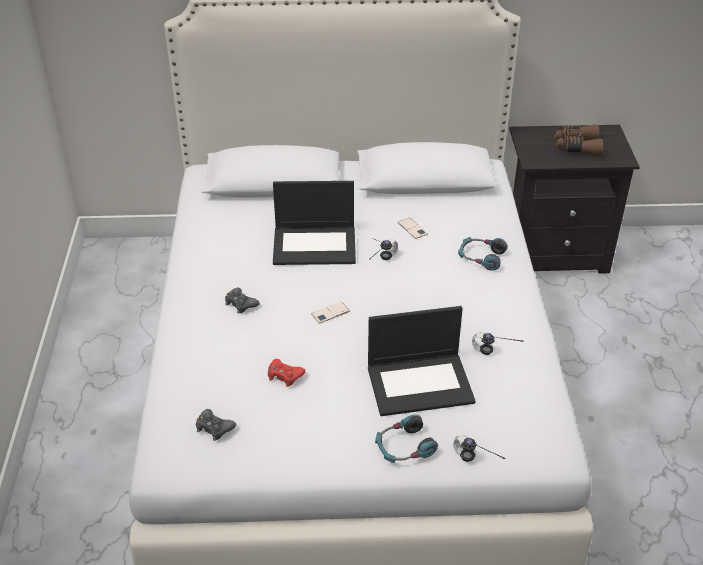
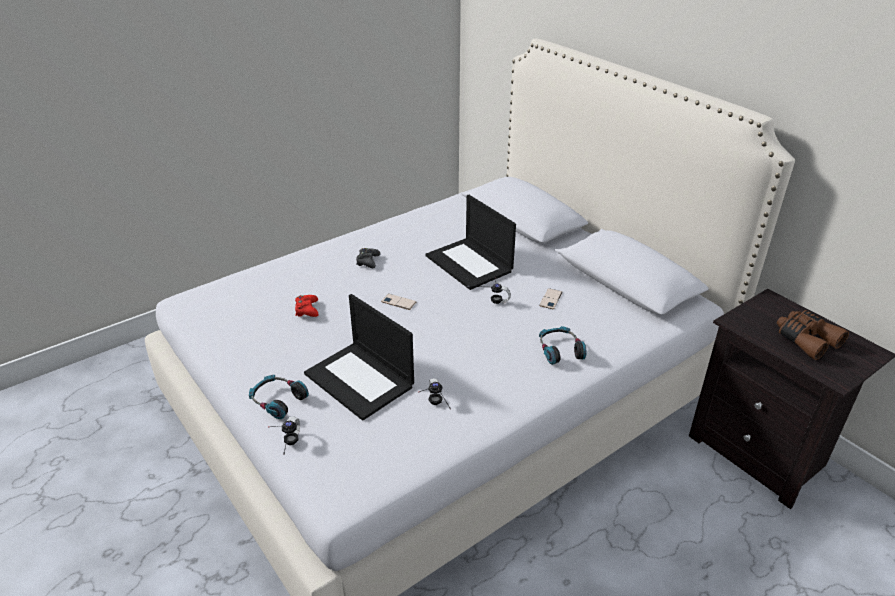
camera: 55 degrees right, 5 degrees down
black game controller [196,409,236,441] -> none

